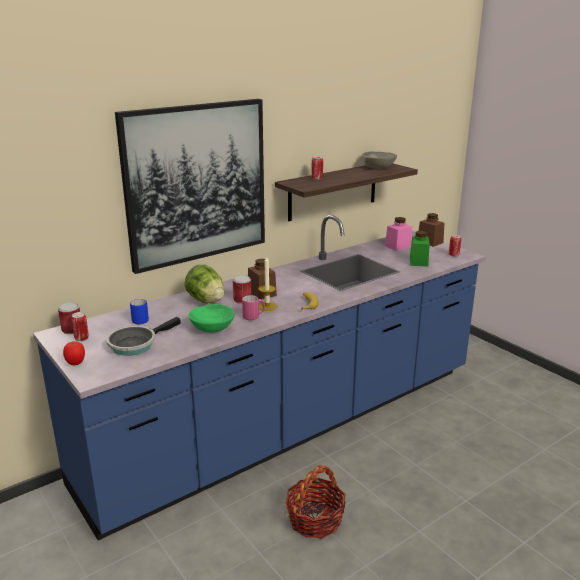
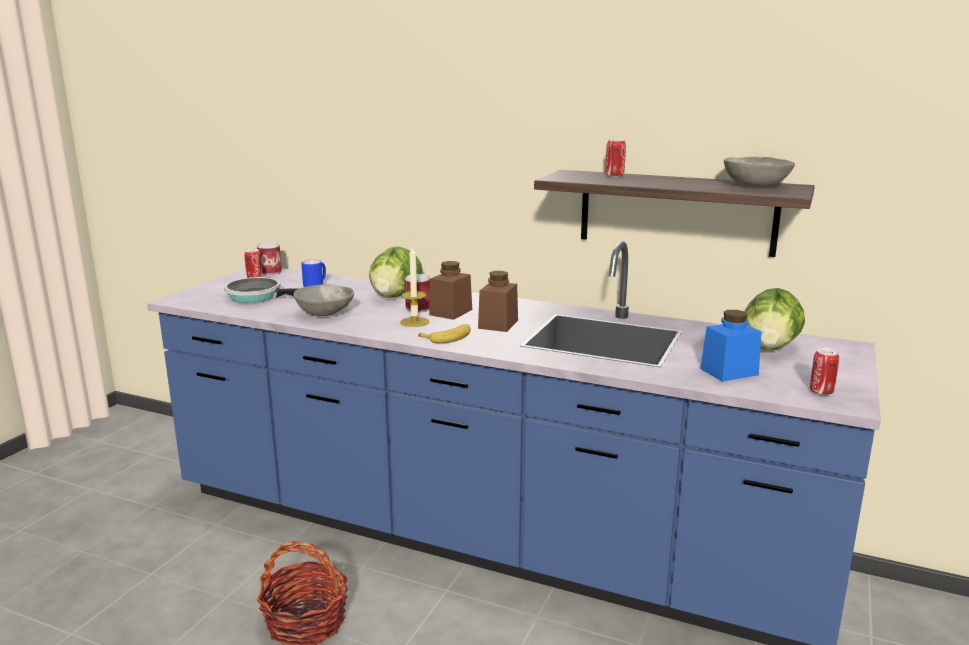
camera: 60 degrees right, 5 degrees down
tomato [63,341,85,365] -> none
picture [115,99,265,274] -> none
green bowl [189,304,235,333] -> grey bowl [294,284,354,316]
pink mug [242,295,265,320] -> none
pink jar [385,217,412,251] -> lettuce [745,288,805,350]
green jar [410,231,430,267] -> blue jar [700,310,762,382]
brown jar [419,213,444,247] -> brown jar moved to [478,271,518,332]

